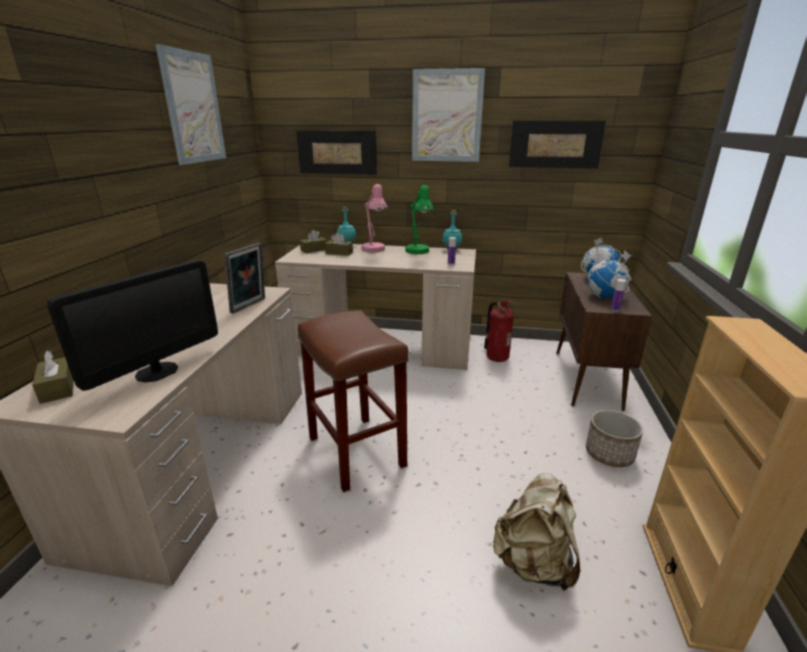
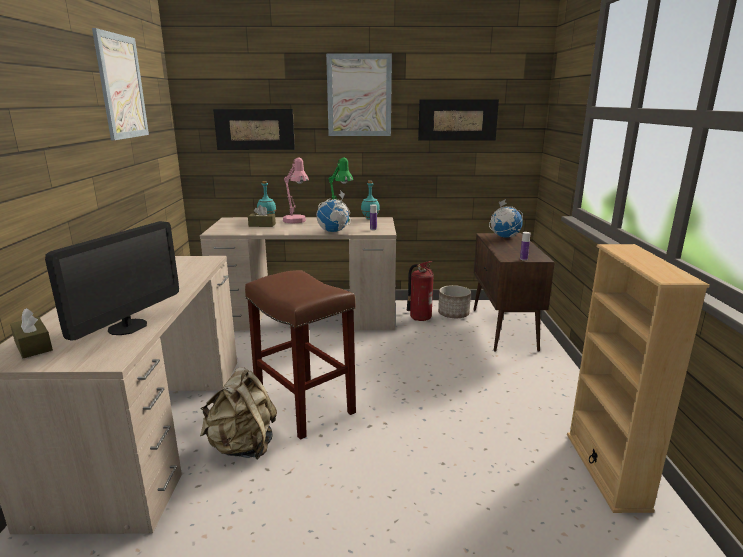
camera: 10 degrees left, 5 degrees down
picture frame [224,243,265,314] -> none
brown tissue box [300,230,327,253] -> none
beige backpack [492,473,580,591] -> beige backpack moved to [200,367,277,459]
planter [586,410,643,467] -> planter moved to [438,285,471,318]
globe [588,250,632,298] -> globe moved to [316,191,351,232]

